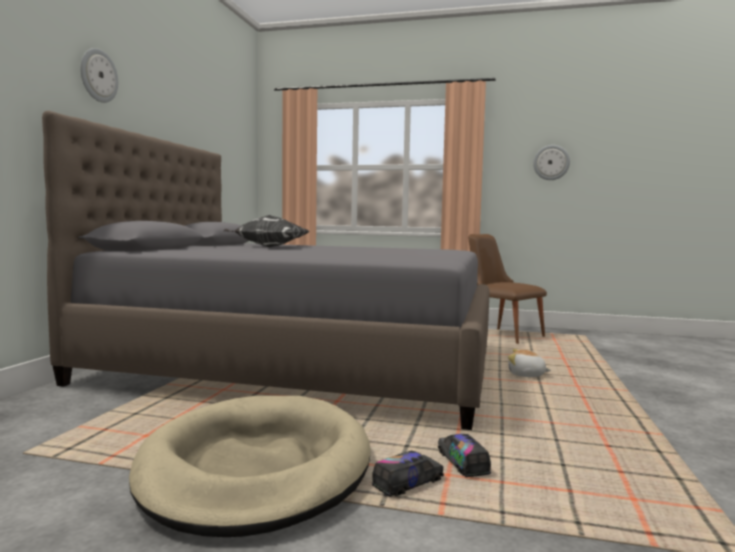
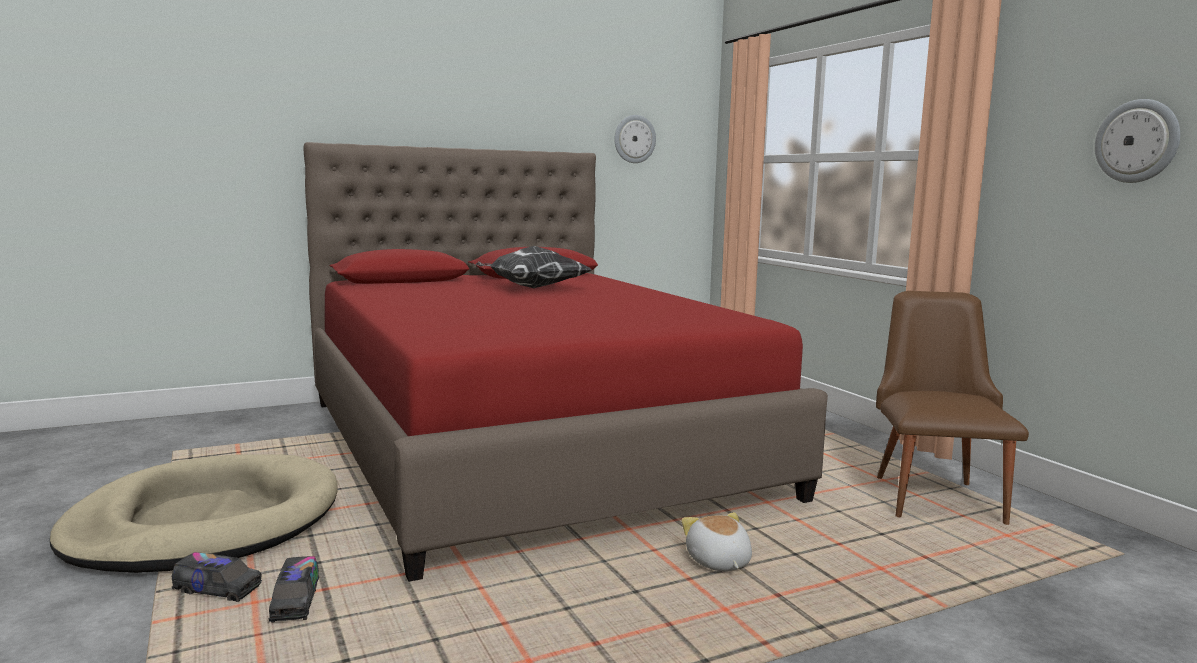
camera: 50 degrees right, 5 degrees up
grey bed [42,110,490,430] -> red bed [303,142,828,582]
wall clock [80,48,118,103] -> wall clock moved to [614,115,656,163]
toy truck [438,434,491,477] -> toy truck turned 135 degrees clockwise [268,556,319,623]

